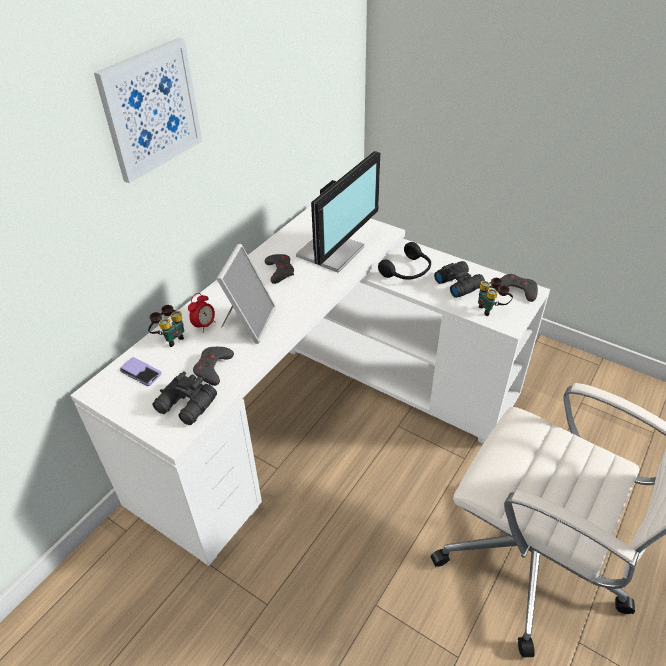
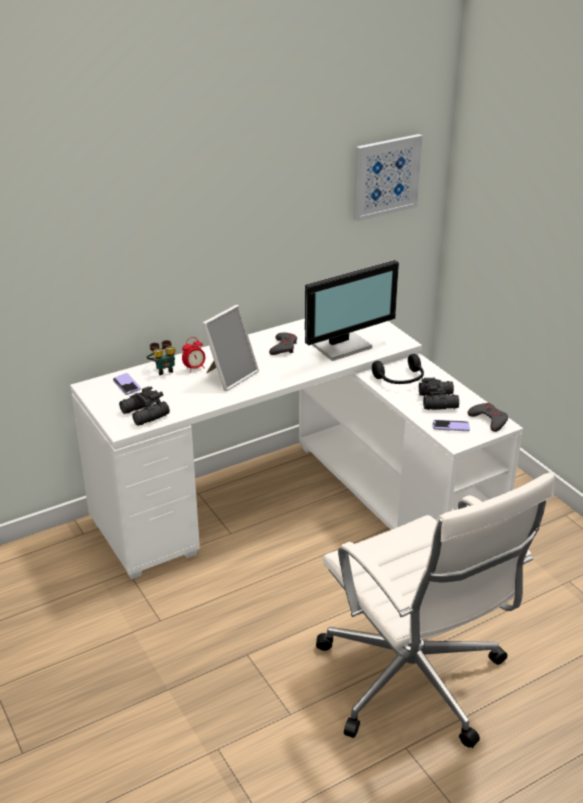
camera: 25 degrees right, 10 degrees down
picture [94,38,202,183] -> picture moved to [354,134,422,221]
grey game controller [193,347,234,386] -> none
binoculars [478,278,513,316] -> phone [433,420,470,431]

